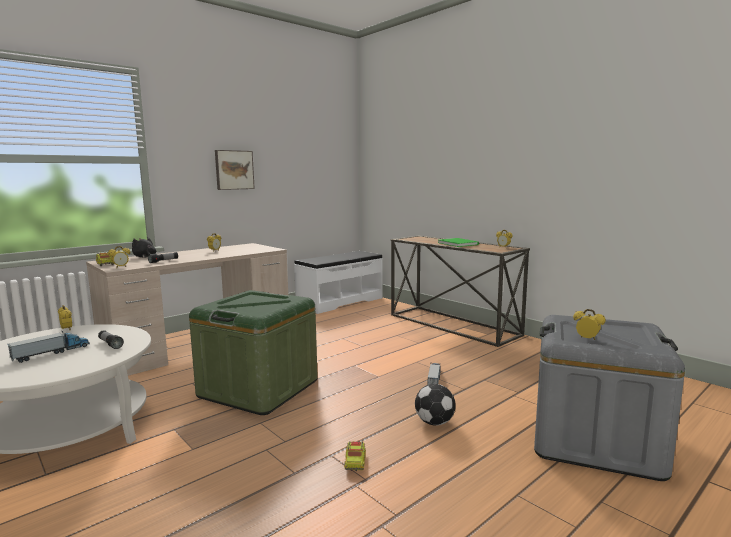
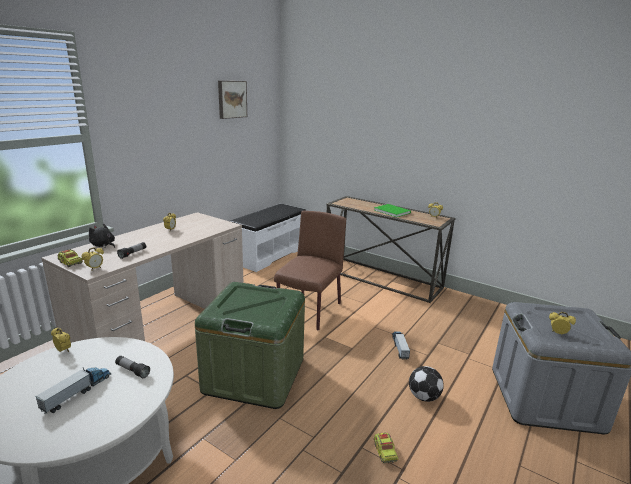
camera: 15 degrees left, 10 degrees up
picture [215,150,255,190] -> picture moved to [218,81,247,119]
none -> brown chair [274,211,346,330]

